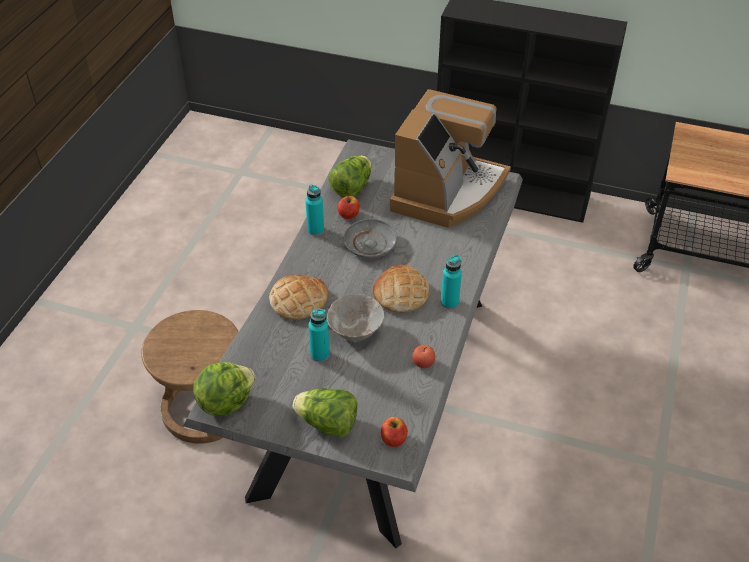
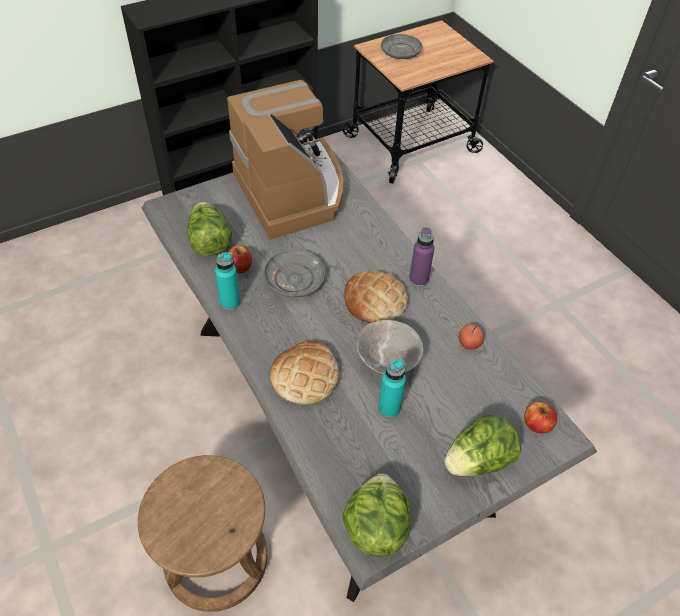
camera: 50 degrees left, 5 degrees up
turquoise bottle [441,255,462,309] -> purple bottle [409,227,435,287]
none -> grey plate [381,34,422,59]

